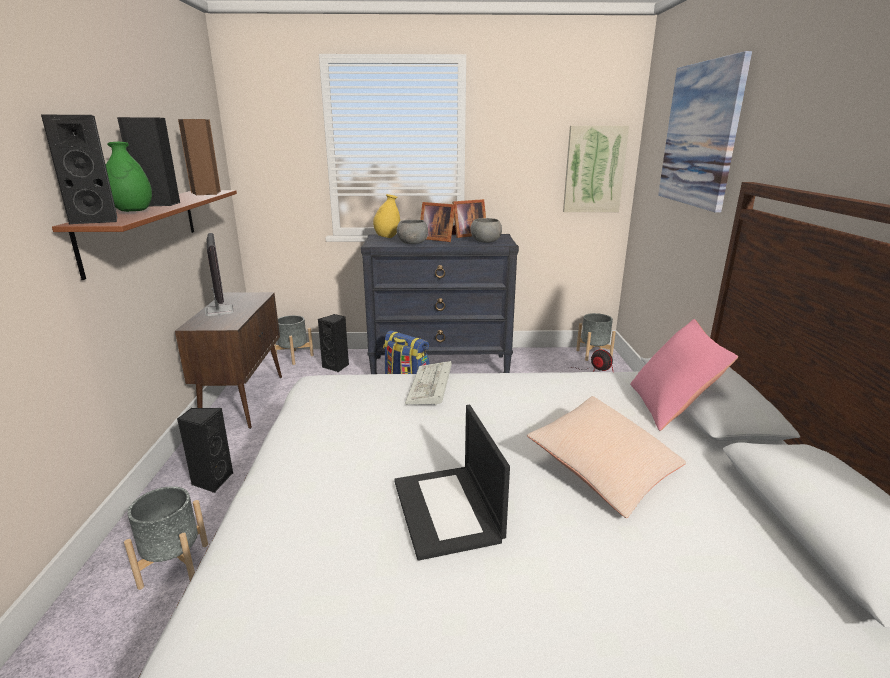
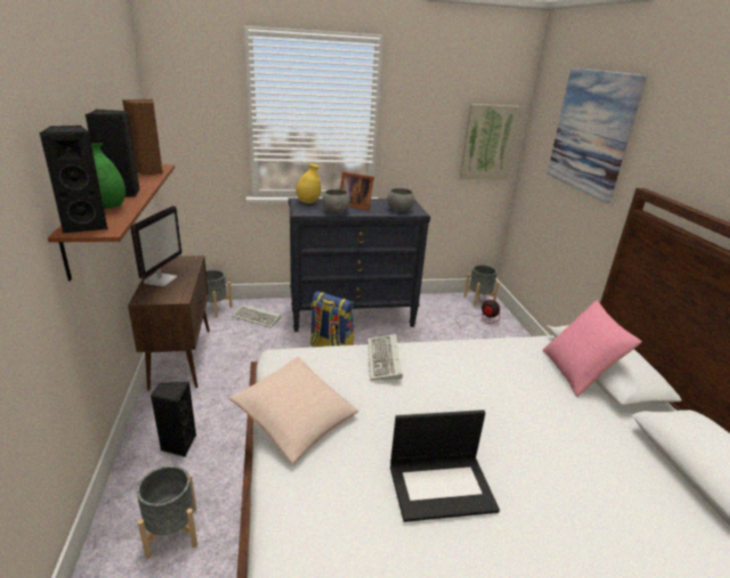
camera: 10 degrees left, 5 degrees up
monitor [205,233,234,316] -> monitor turned 45 degrees clockwise [131,206,182,287]
black speaker [318,314,349,372] -> keyboard [232,304,281,328]
laptop [394,405,510,561] -> laptop turned 75 degrees counterclockwise [390,410,500,522]
picture frame [452,199,486,238] -> none
beige pillow [527,396,686,518] -> beige pillow moved to [229,357,358,464]

